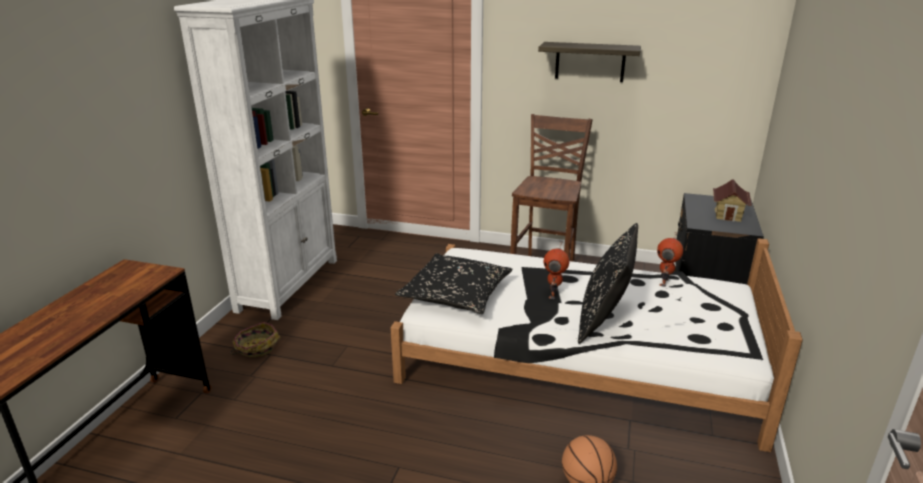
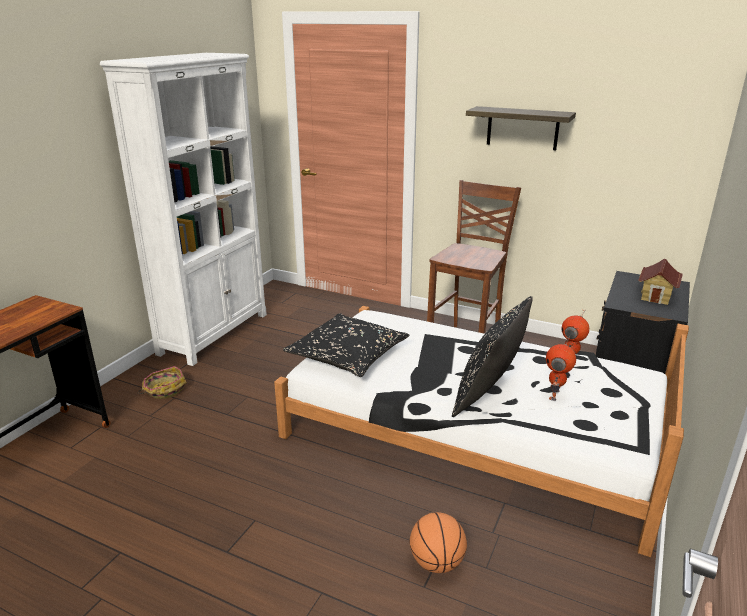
camera: 10 degrees right, 0 degrees up
toy robot [544,241,569,299] -> toy robot moved to [546,336,576,401]

